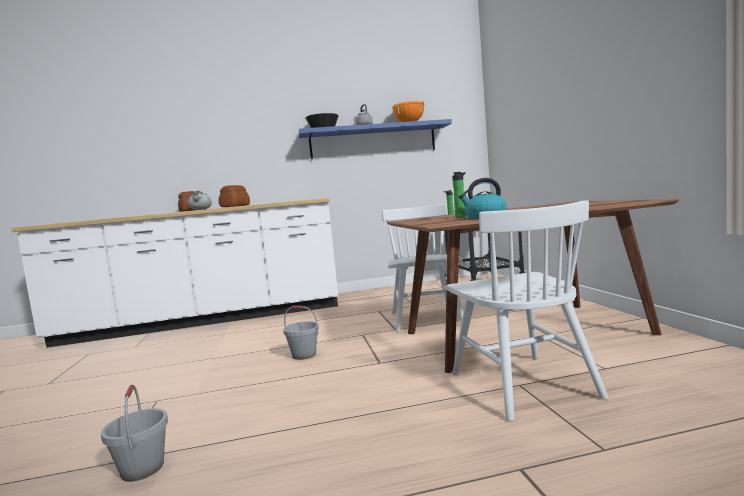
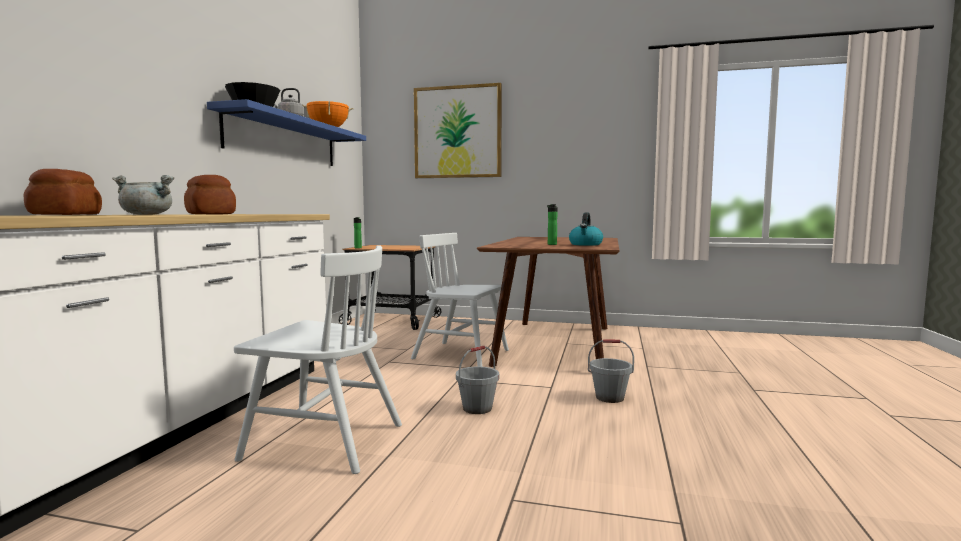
camera: 65 degrees left, 0 degrees up
grey bucket [101,384,168,482] -> grey bucket moved to [588,339,634,403]
white chair [446,200,609,421] -> white chair moved to [234,245,402,474]
none -> picture [414,83,502,178]

